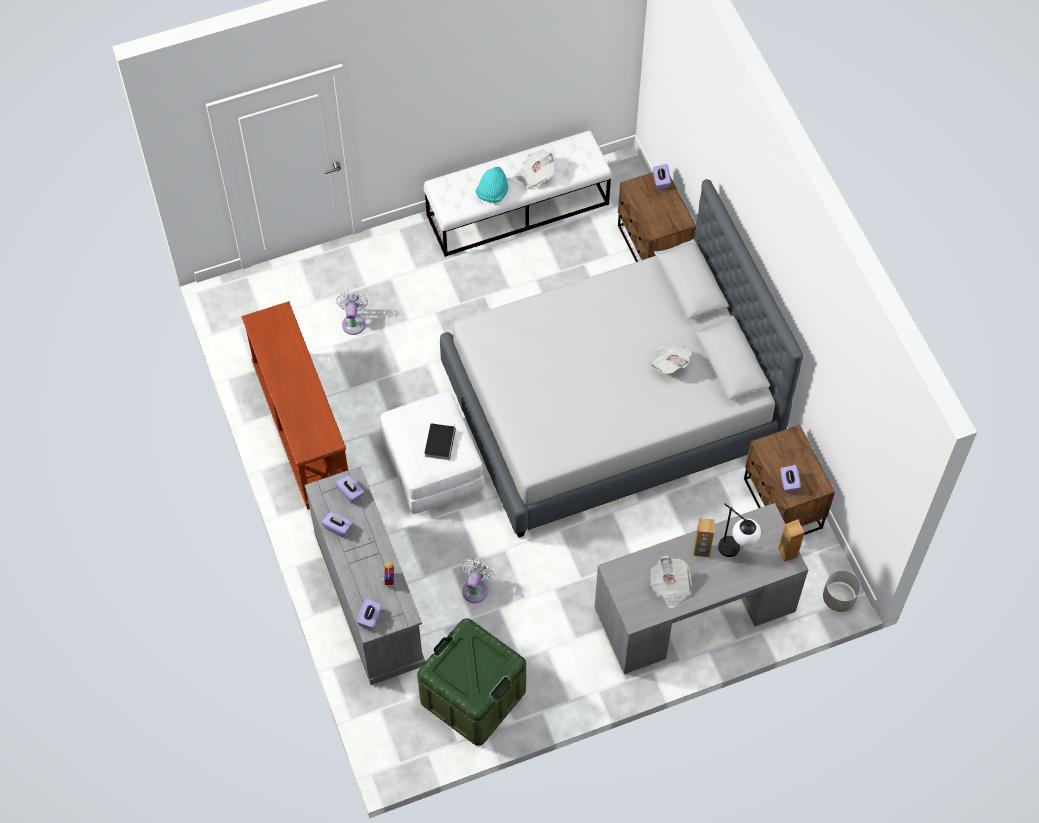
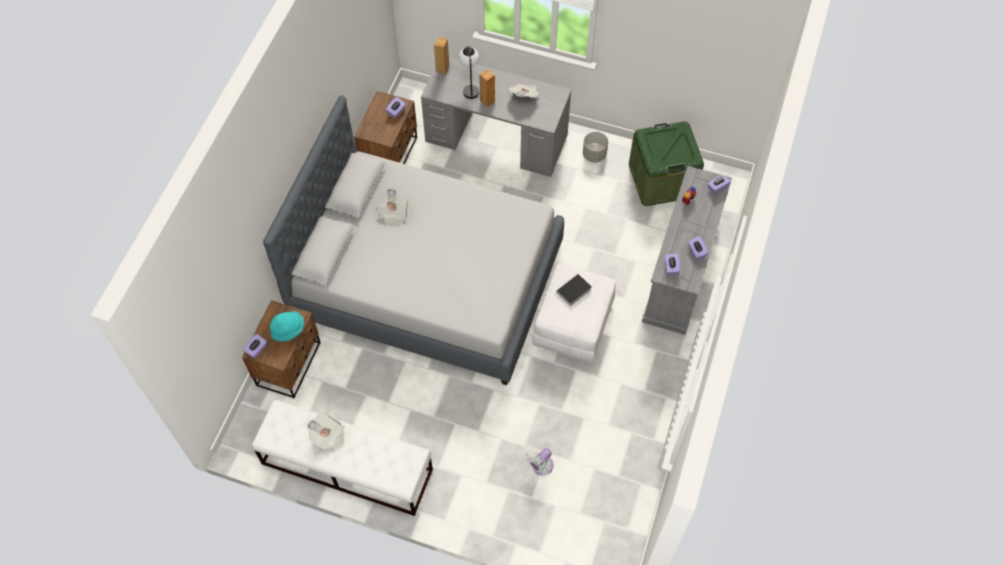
camera: 140 degrees left, 0 degrees up
brown console table [241,301,348,510] -> none
white fan [462,558,495,603] -> none
turquoise hat [475,167,509,203] -> turquoise hat moved to [270,311,304,341]
grey planter [823,570,861,612] -> grey planter moved to [583,131,608,163]

